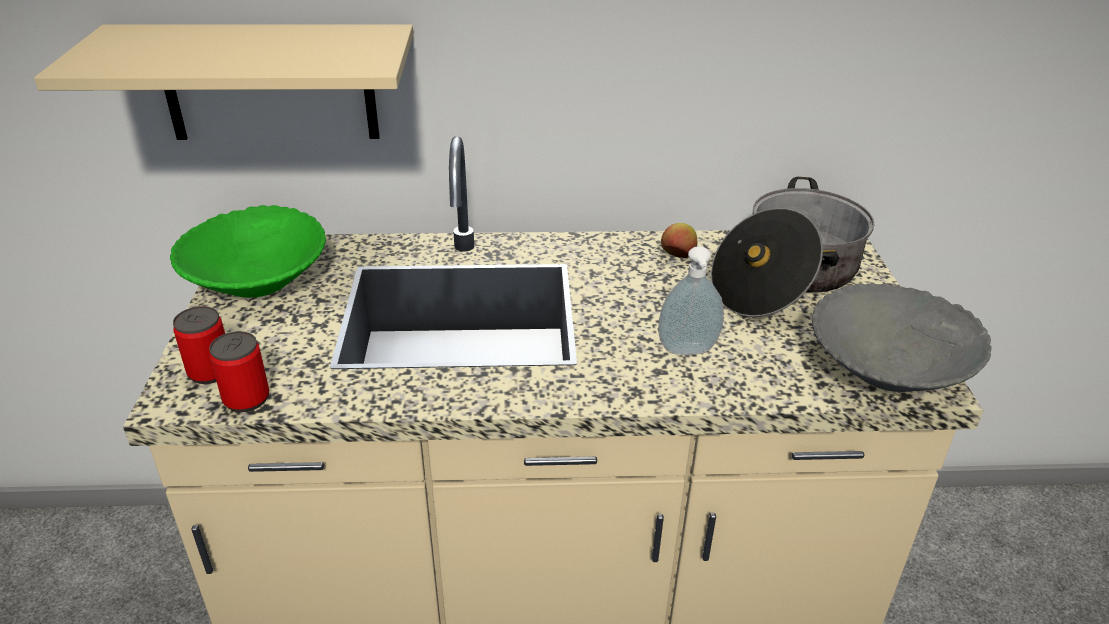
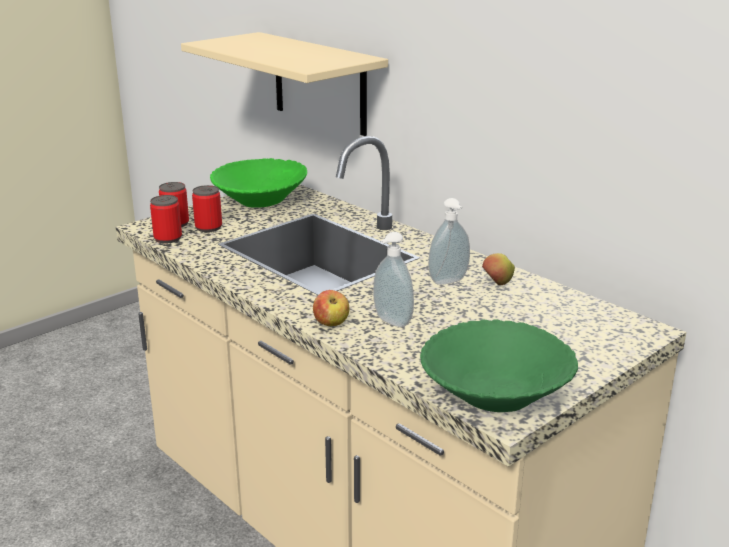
camera: 50 degrees right, 10 degrees down
cooking pot [711,177,875,317] -> none
grey bowl [812,283,992,392] -> green bowl [420,319,578,412]
none -> can [192,185,222,232]
none -> apple [313,290,349,326]
none -> soap dispenser [428,198,470,285]

